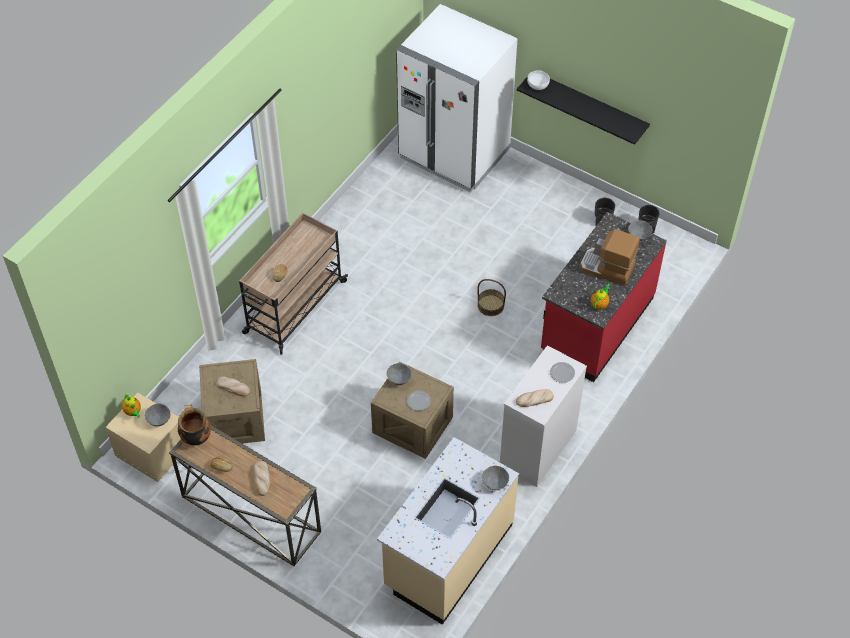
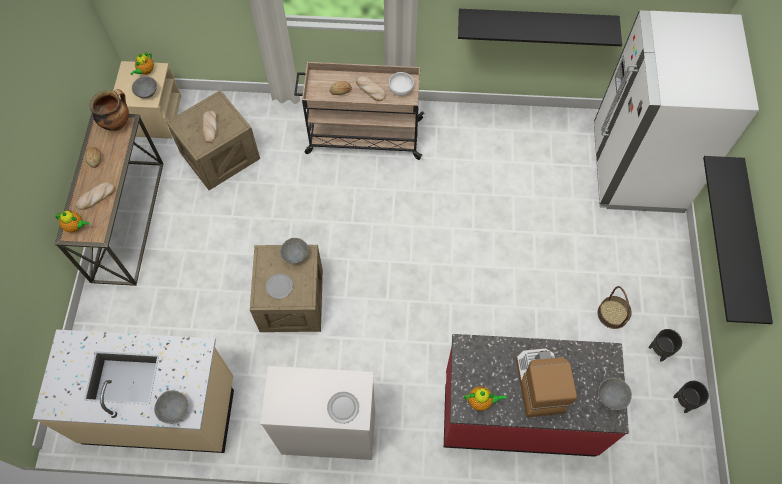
camera: 60 degrees right, 10 degrees up
basket [477,279,506,316] -> basket moved to [597,286,632,329]
bread [516,389,554,407] -> bread moved to [356,75,386,101]
white bowl [527,70,550,90] -> white bowl moved to [388,72,414,96]
none -> teapot [55,210,89,232]
none -> black shelf [458,9,622,46]

